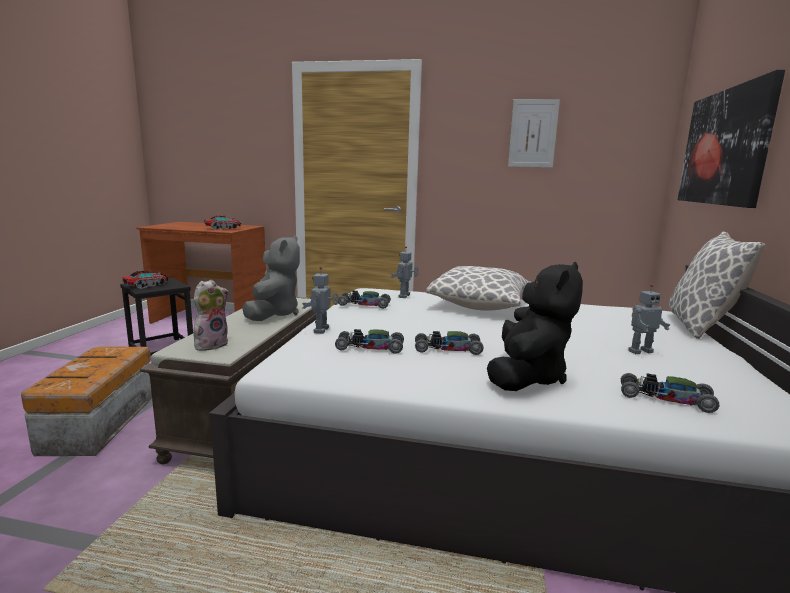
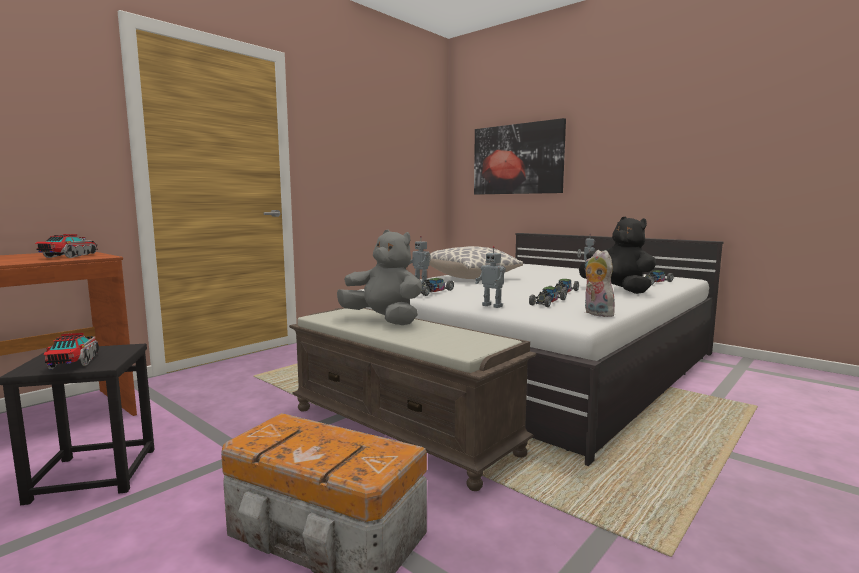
camera: 60 degrees left, 5 degrees down
plush toy [193,280,229,351] -> plush toy moved to [585,250,617,317]
picture [508,99,560,168] -> none
pillow [669,231,765,339] -> none

